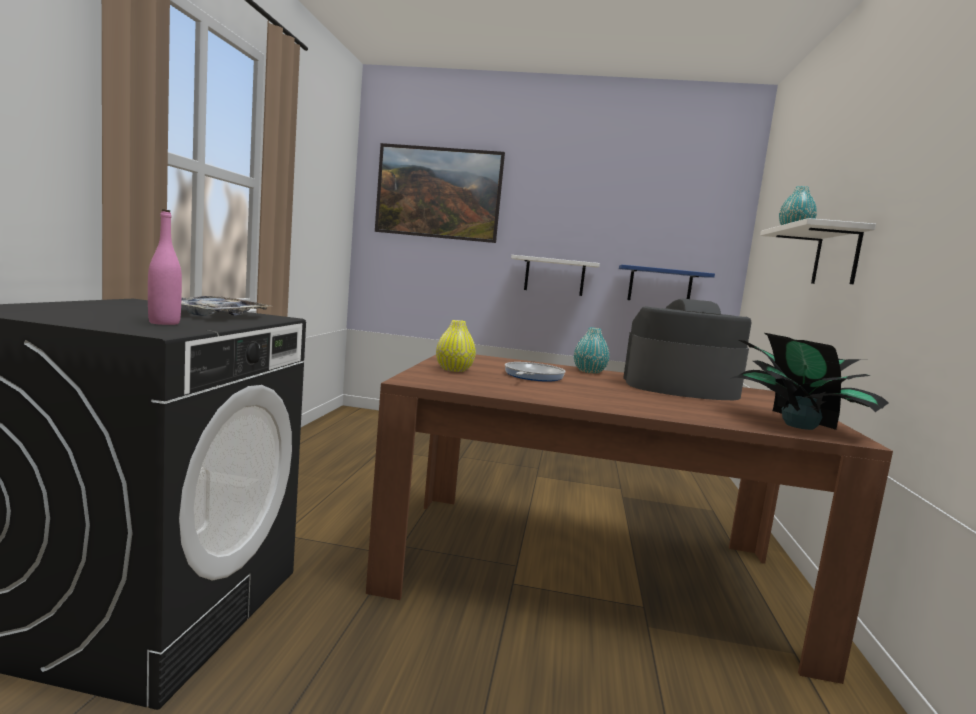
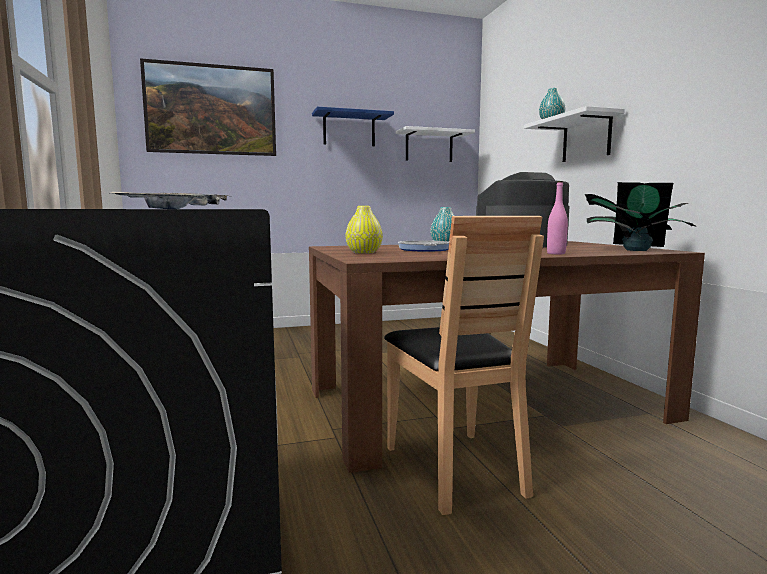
camera: 25 degrees left, 0 degrees up
pink bottle [148,209,182,325] -> pink bottle moved to [547,181,568,254]
white shelf [511,255,600,296] -> white shelf moved to [396,126,475,162]
blue shelf [619,265,715,300] -> blue shelf moved to [312,107,394,146]
none -> brown chair [384,216,544,515]

